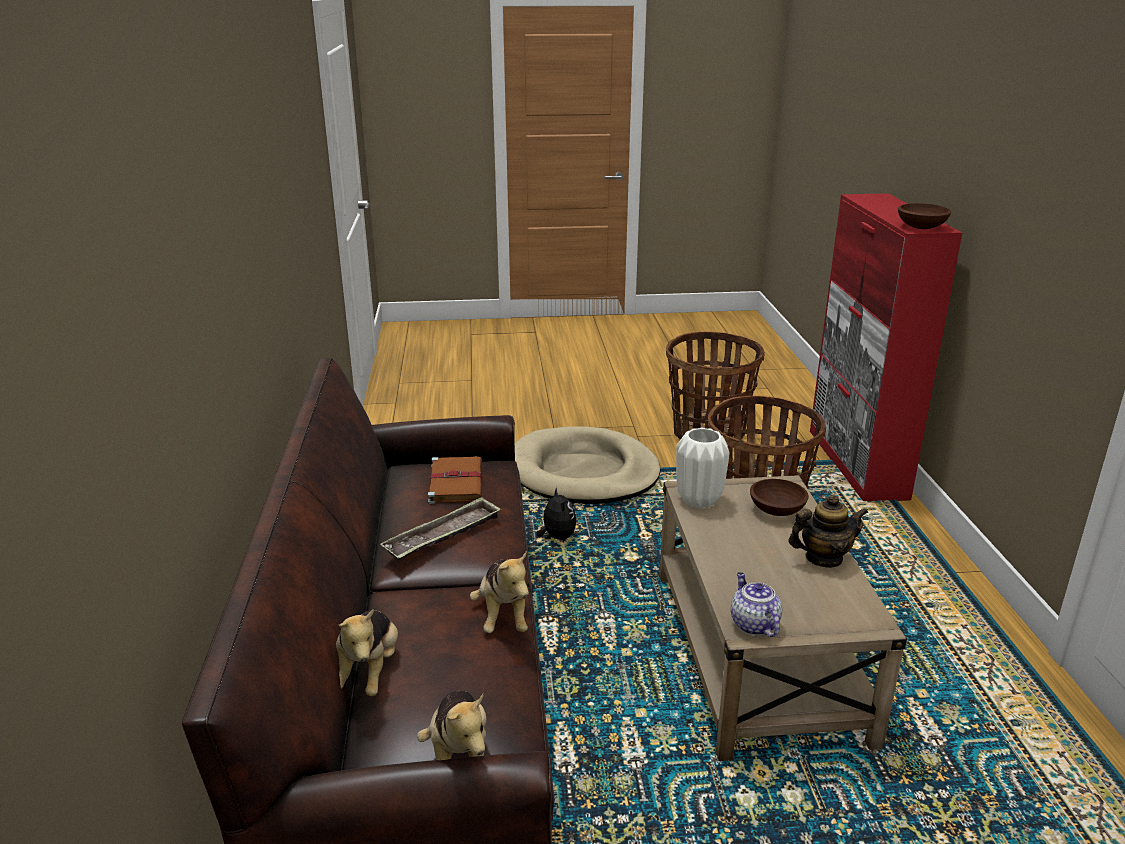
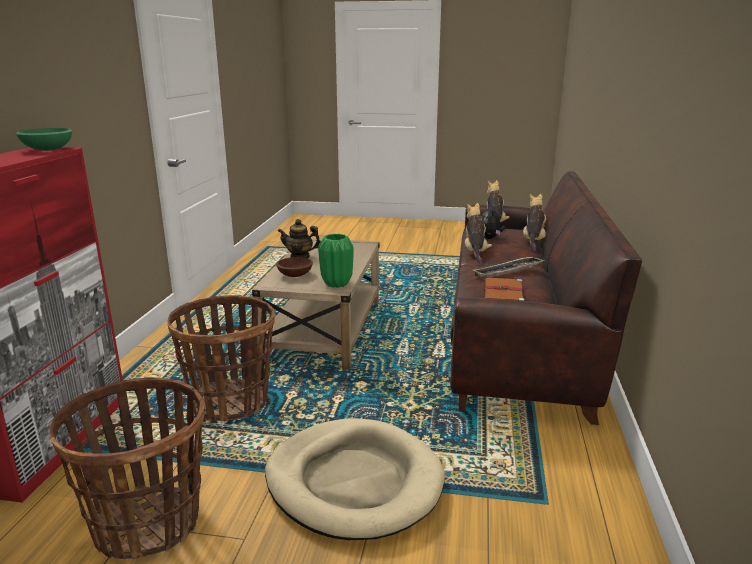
camera: 165 degrees left, 5 degrees down
plush toy [537,487,576,540] -> plush toy moved to [481,205,505,239]
white vase [676,428,729,508] -> green vase [318,234,354,287]
teapot [731,572,782,637] -> none
brown bowl [898,203,951,229] -> green bowl [16,128,72,151]

